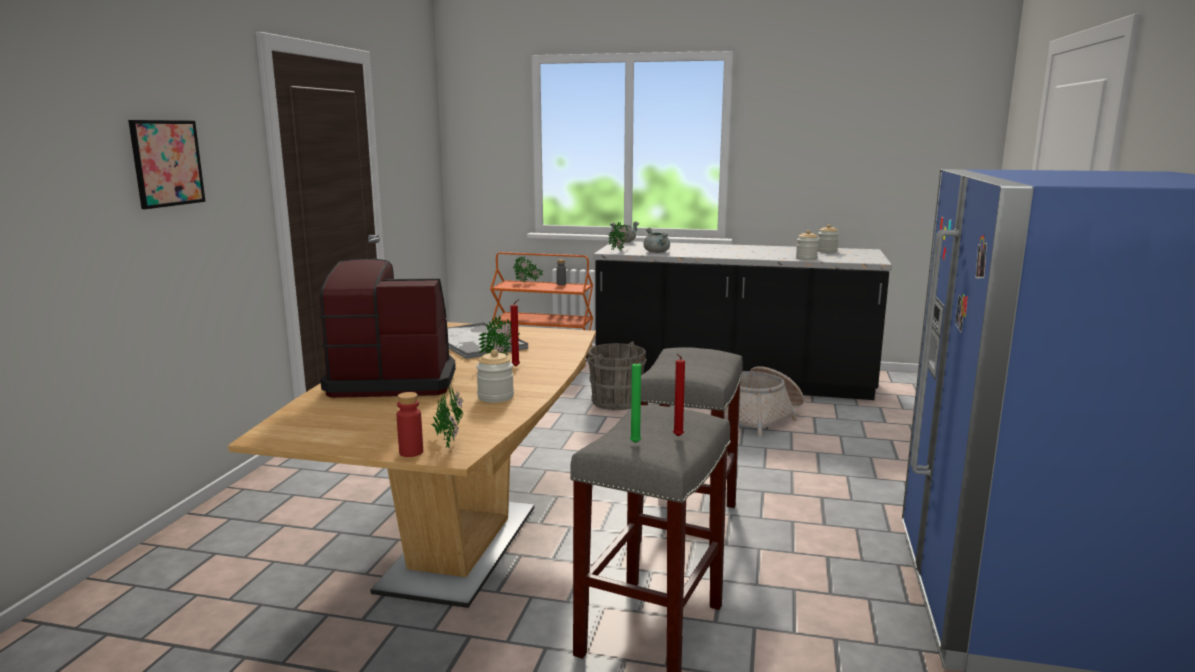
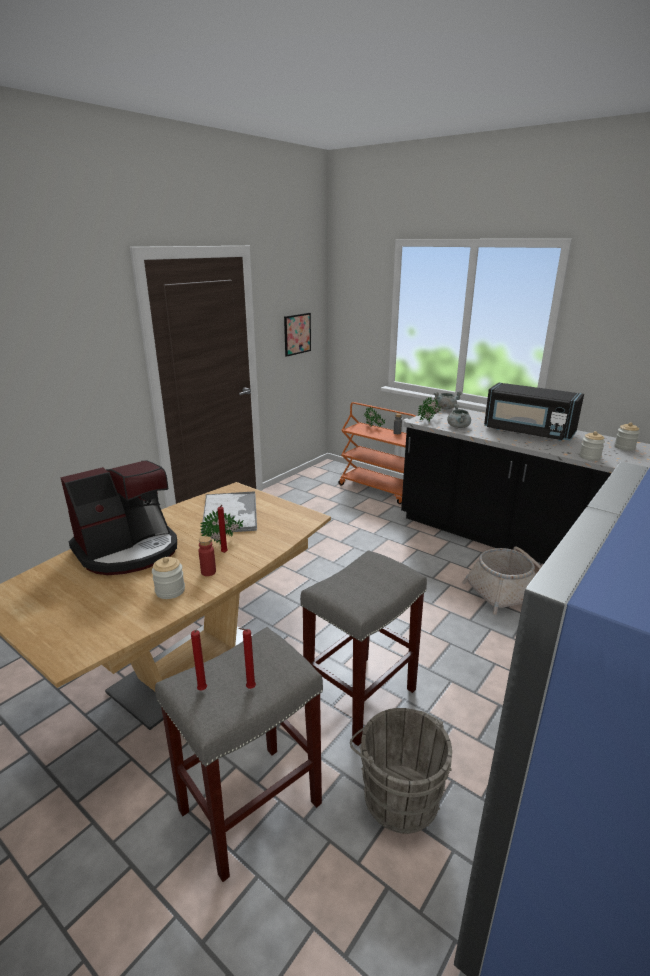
camera: 25 degrees right, 10 degrees up
picture [128,120,206,209] -> picture moved to [284,313,311,357]
coffee machine [319,258,456,398] -> coffee machine turned 120 degrees clockwise [60,461,177,575]
red bottle [397,392,423,457] -> red bottle moved to [199,536,216,576]
potted plant [431,383,463,448] -> none
grey bucket [585,342,647,410] -> grey bucket moved to [350,708,452,834]
green candle [630,357,645,443] -> red candle [191,630,207,691]
none -> black microwave [484,383,584,441]

